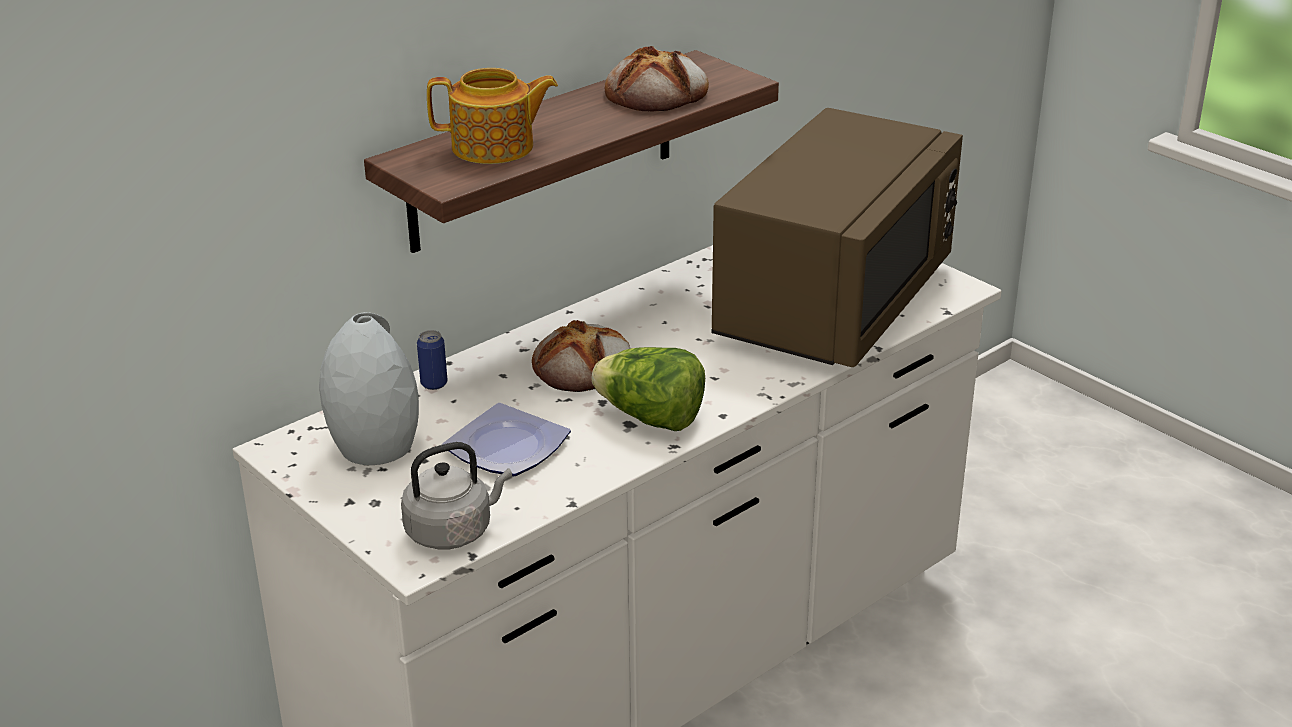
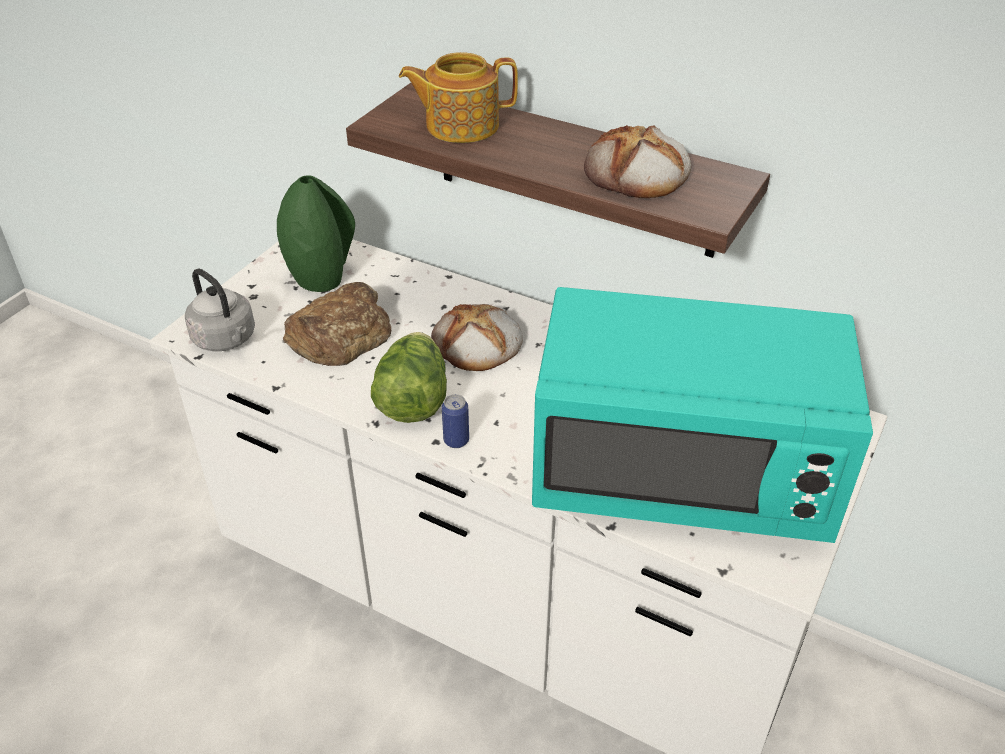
camera: 70 degrees right, 10 degrees up
grey vase [319,312,419,465] -> green vase [277,175,355,292]
can [417,330,447,390] -> can moved to [442,394,469,448]
teapot [427,68,558,164] -> teapot turned 105 degrees clockwise [399,52,518,143]
plate [442,403,571,476] -> bread [283,282,391,366]
brown microwave [711,108,963,367] -> turquoise microwave [532,287,873,543]

